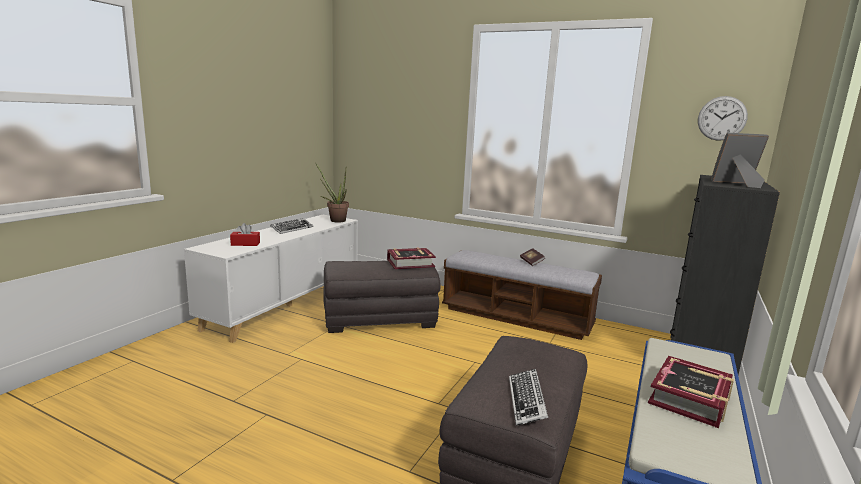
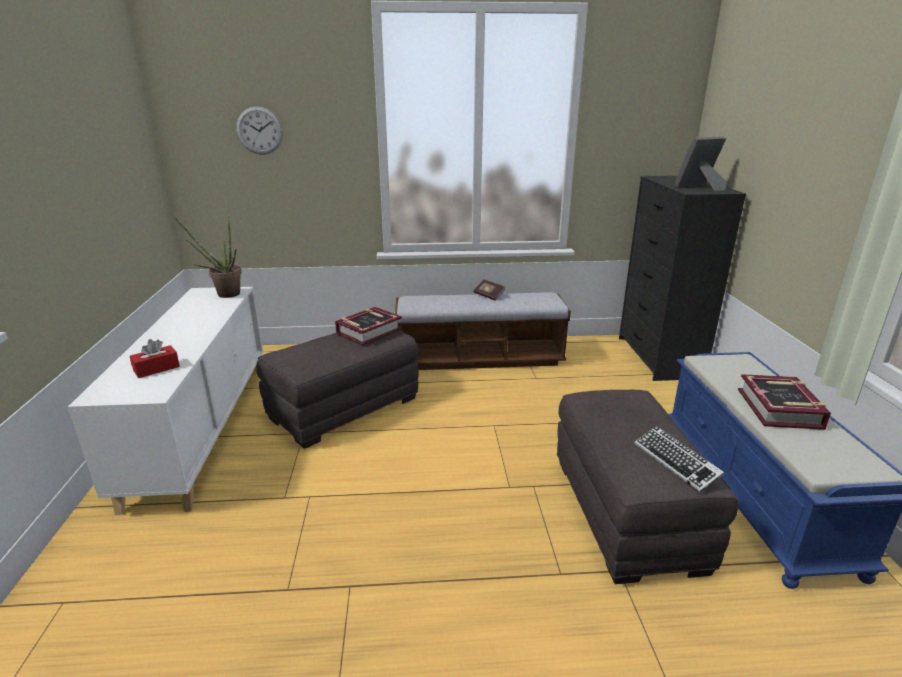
camera: 30 degrees left, 10 degrees up
keyboard [270,218,313,234] -> none
wall clock [698,96,748,141] -> wall clock moved to [236,106,283,155]

